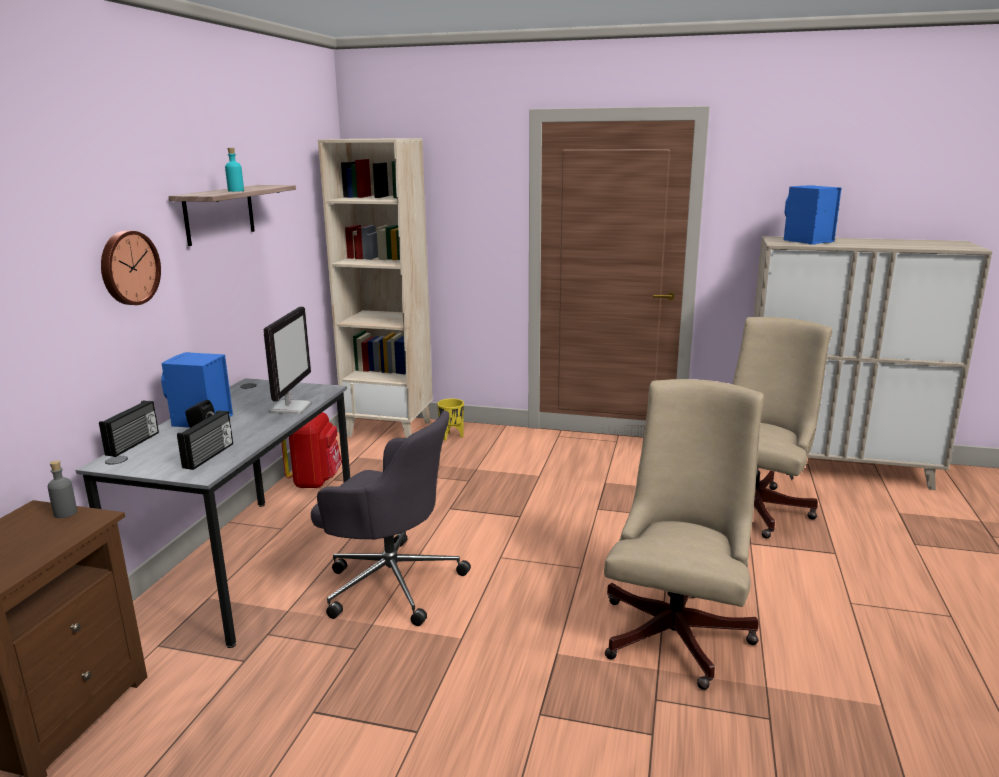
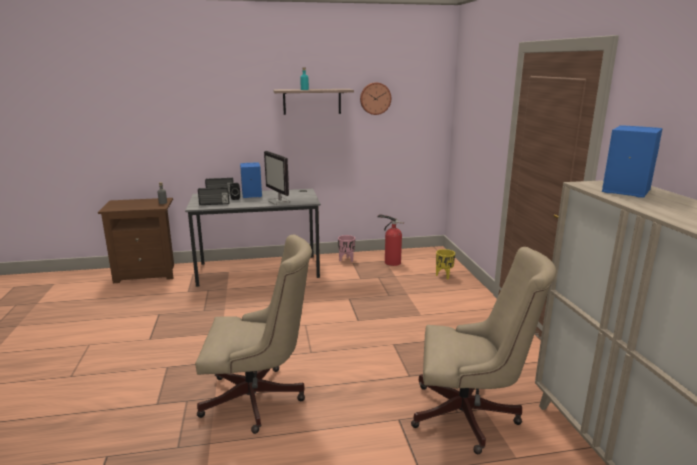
camera: 65 degrees right, 0 degrees up
wall clock [101,231,161,305] -> wall clock moved to [360,82,391,115]
monitor [264,306,311,414] -> monitor turned 75 degrees clockwise [264,151,290,205]
red backpack [281,412,342,489] -> pink planter [338,235,355,262]
grey office chair [311,411,471,626] -> none
beige bookcase [318,138,433,438] -> none
none -> fire extinguisher [377,214,404,266]

